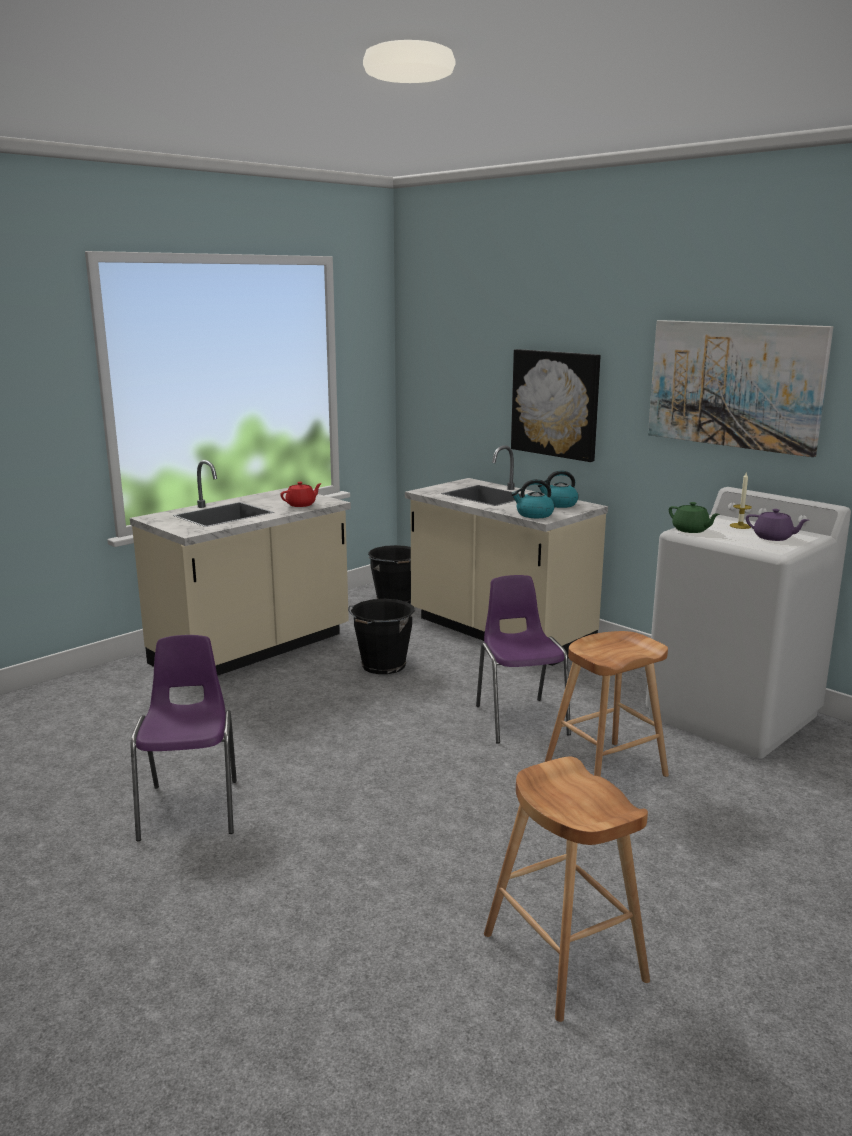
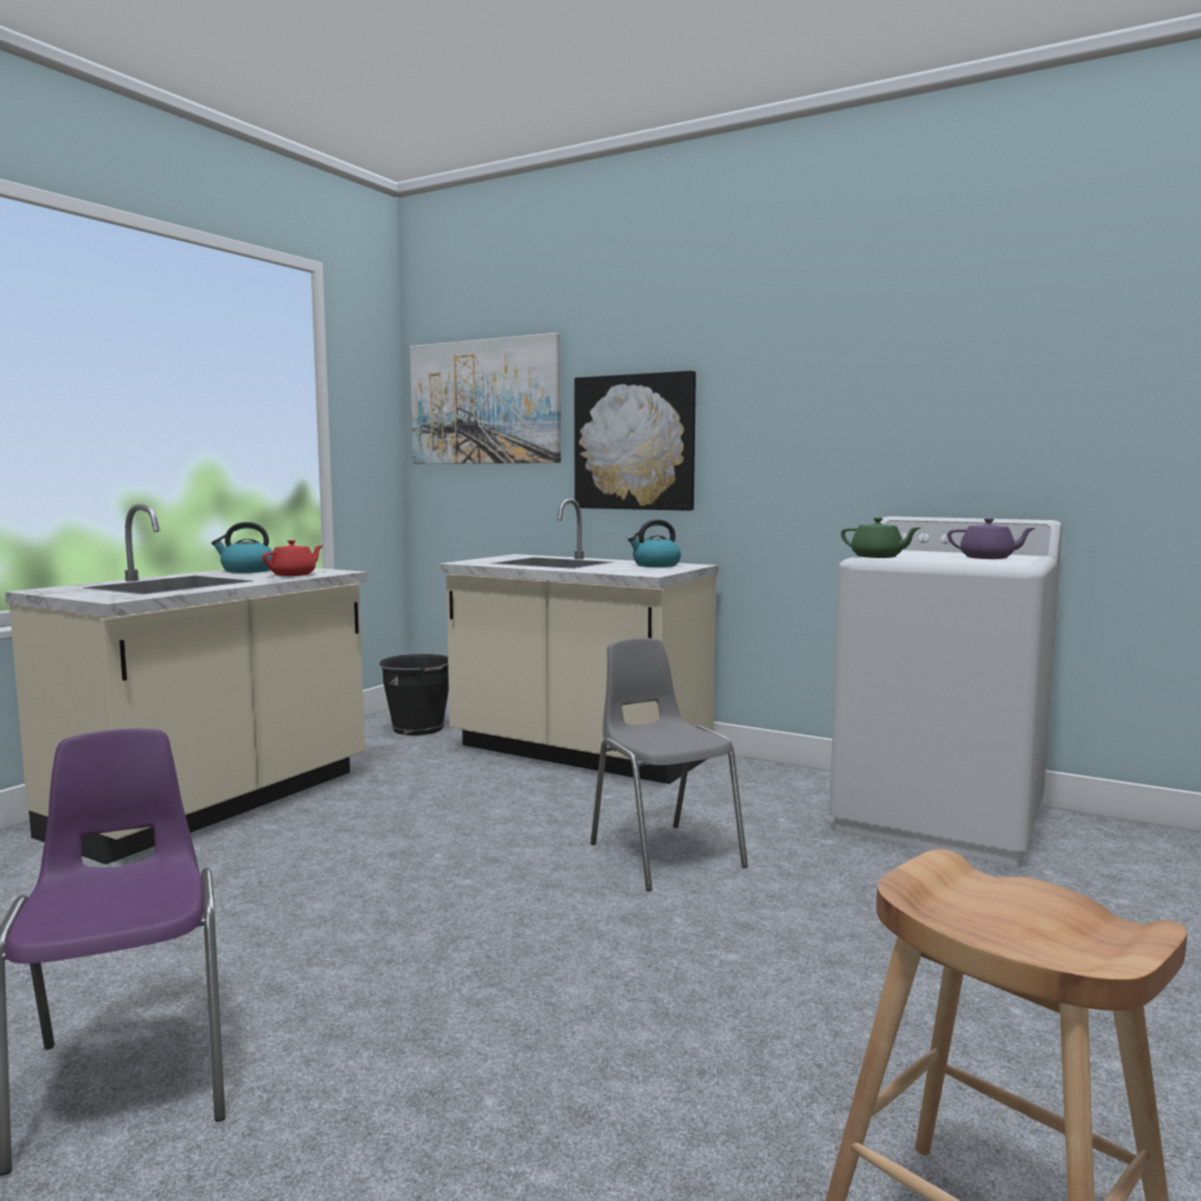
camera: 15 degrees left, 10 degrees down
black bucket [348,599,415,674] -> none
purple chair [476,575,571,743] -> grey chair [591,638,748,891]
kettle [511,479,554,518] -> kettle moved to [211,522,273,573]
brown stool [545,631,669,777] -> none
picture [648,320,833,457] -> picture moved to [410,333,561,464]
candle [730,473,752,529] -> none

